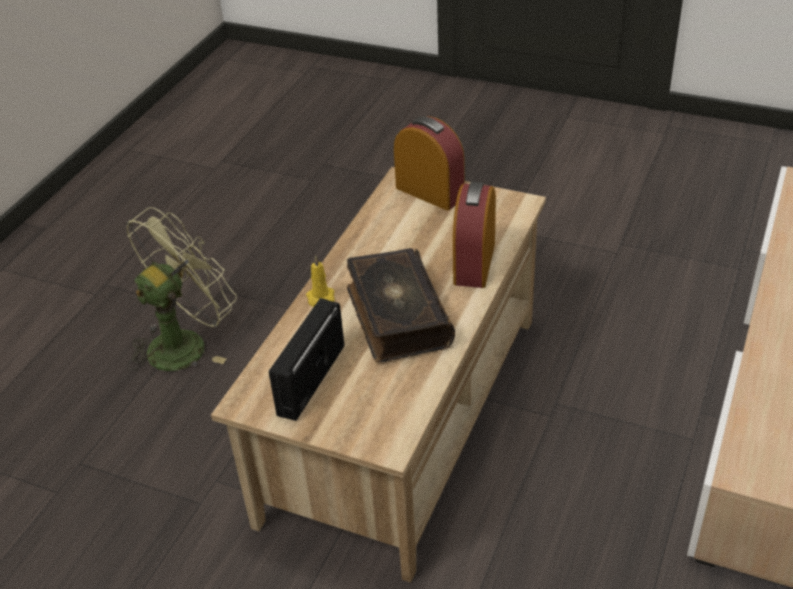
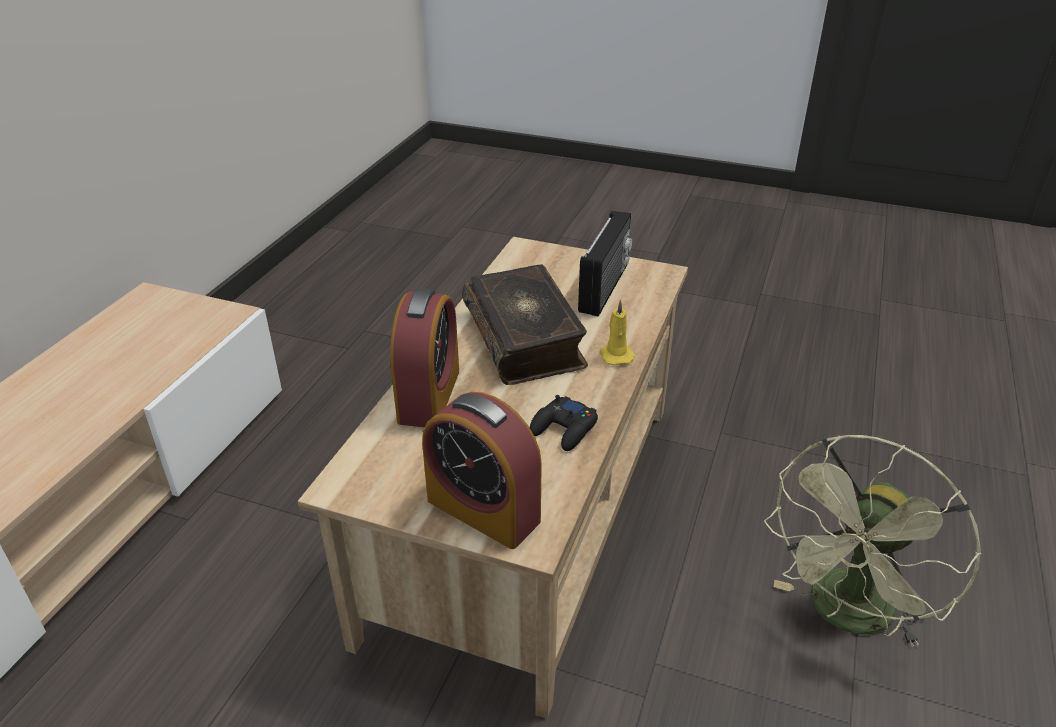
camera: 175 degrees right, 5 degrees down
none -> black game controller [530,395,598,451]

